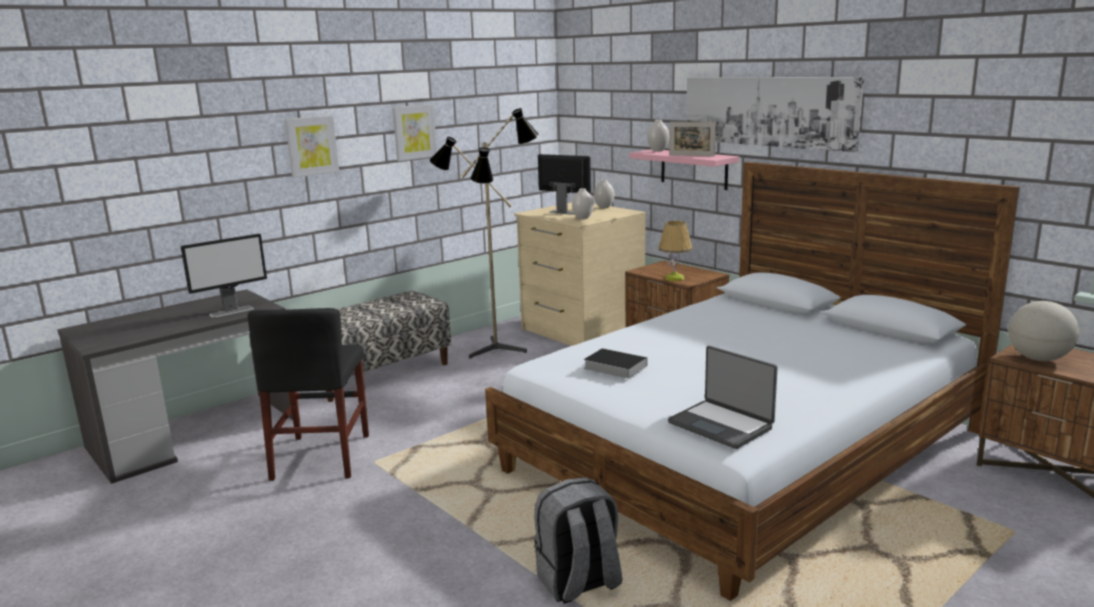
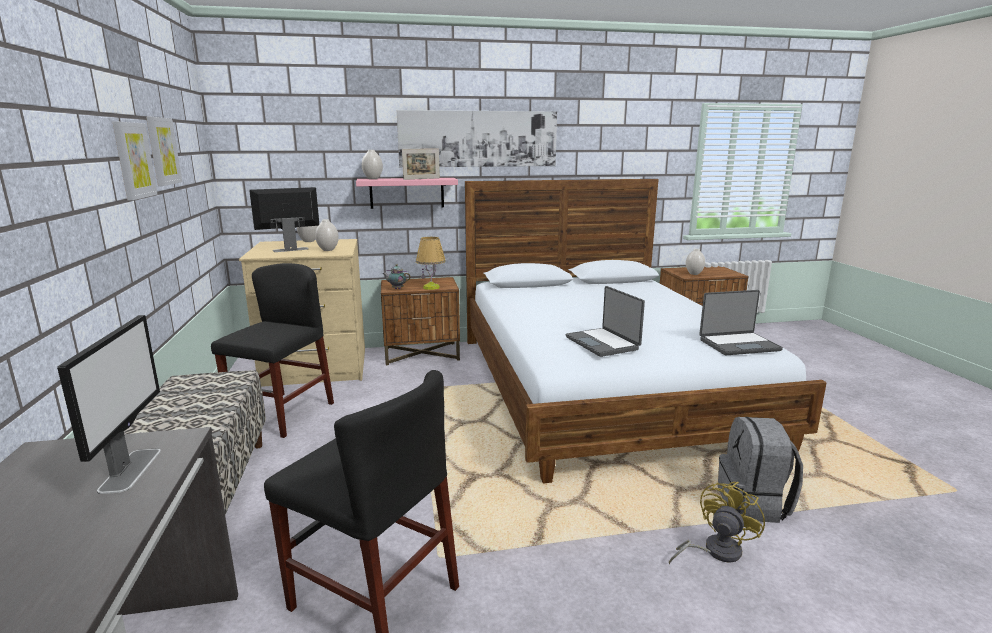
camera: 60 degrees left, 0 degrees up
picture [285,115,339,178] -> picture moved to [146,117,182,186]
floor lamp [430,108,539,359] -> black chair [211,263,334,438]
book [584,348,647,379] -> laptop [566,286,645,357]
globe [1008,301,1079,361] -> white vase [686,249,705,275]
none -> teapot [383,264,411,289]
none -> yellow fan [669,482,765,565]

